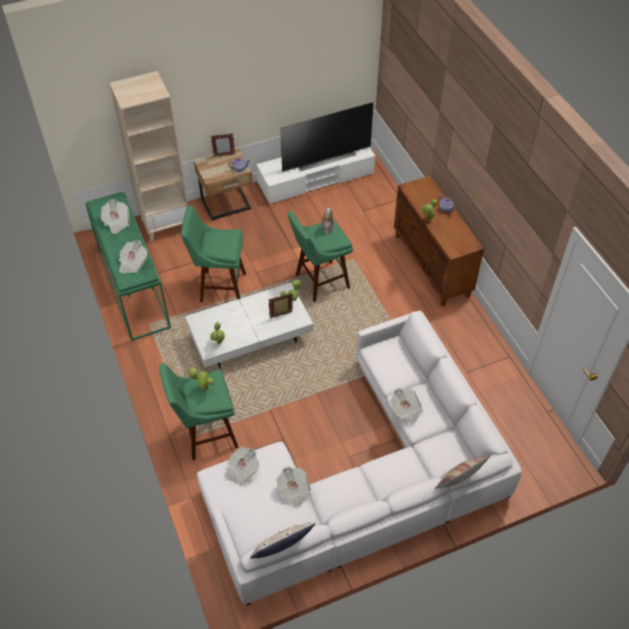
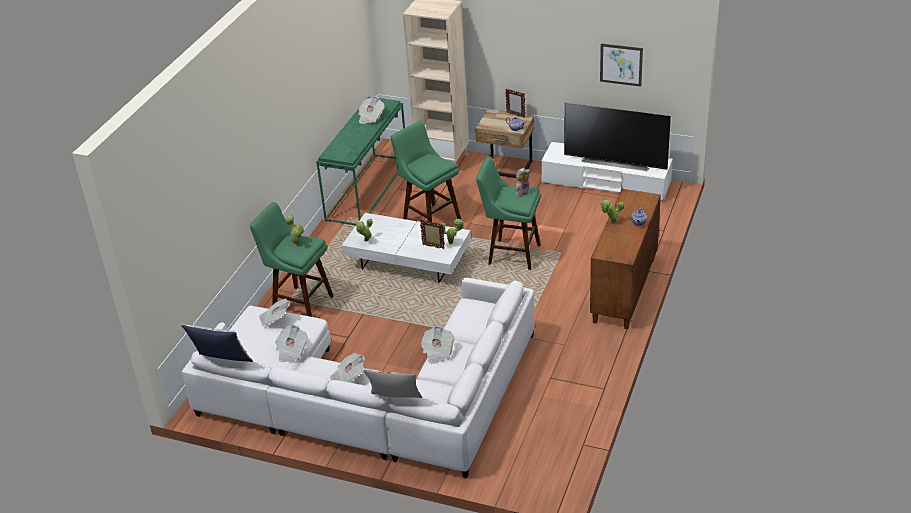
camera: 45 degrees right, 15 degrees down
newspaper [119,240,147,273] -> newspaper moved to [330,353,365,382]
none -> picture [600,43,643,87]

